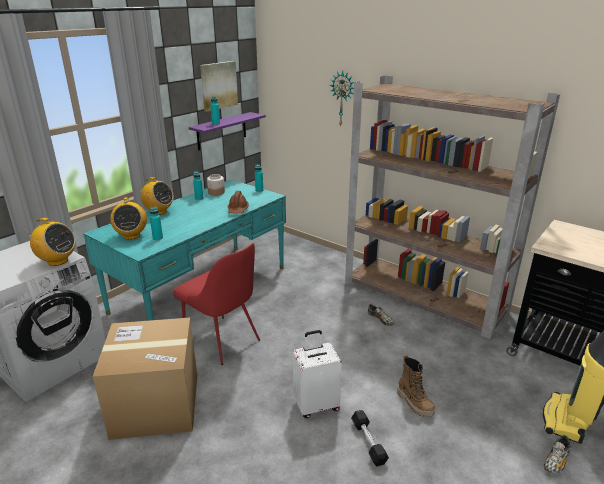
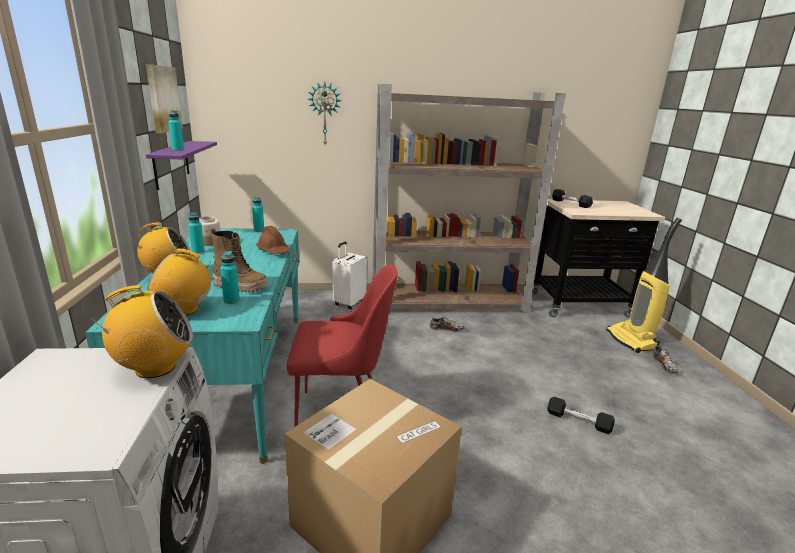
camera: 45 degrees left, 5 degrees down
radio [110,197,147,240] -> radio turned 150 degrees clockwise [147,249,214,316]
white suitcase [293,330,342,418] -> white suitcase moved to [332,242,367,309]
boot [397,355,435,417] -> boot moved to [211,228,269,292]
none -> black dumbbell [552,189,593,208]

